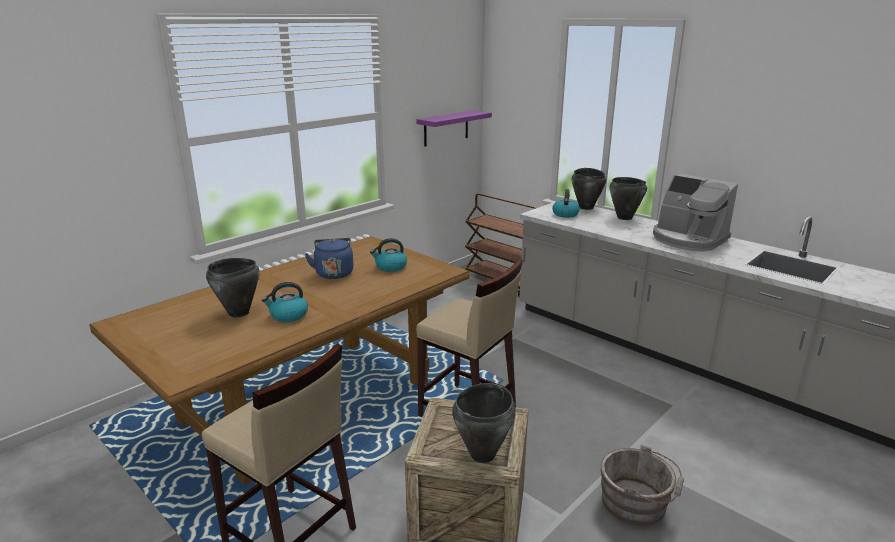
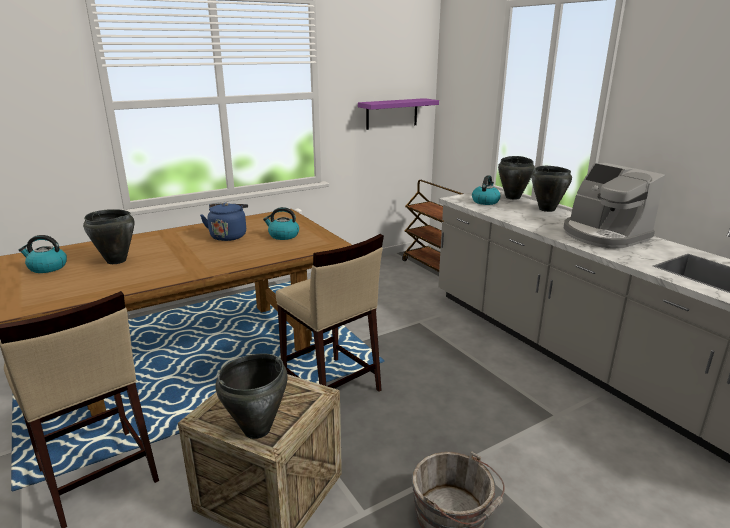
camera: 15 degrees right, 0 degrees up
kettle [262,282,308,322] -> kettle moved to [19,235,67,273]

